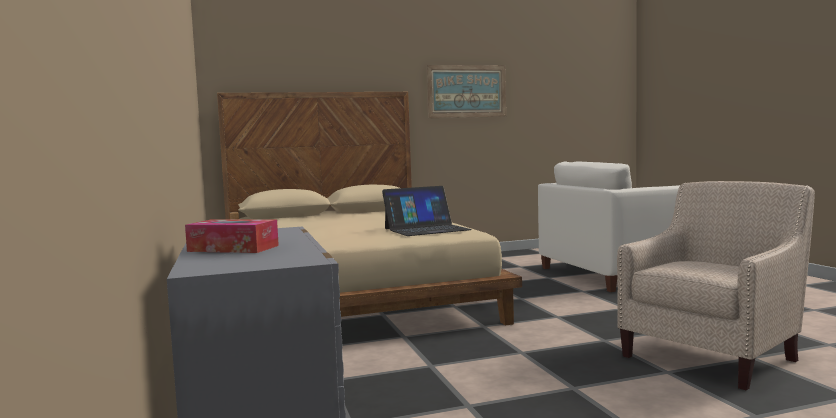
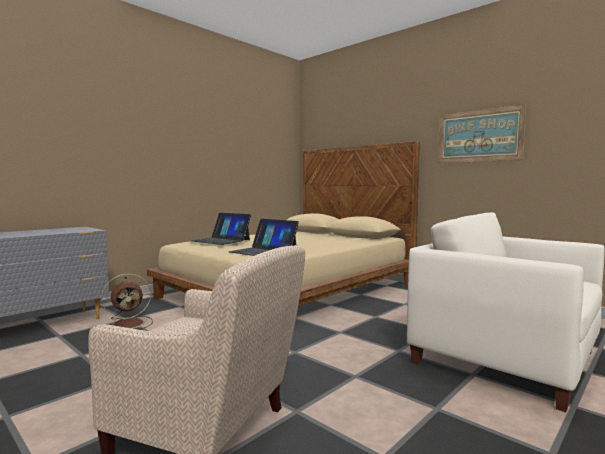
camera: 60 degrees right, 0 degrees up
tissue box [185,220,279,253] -> none
none -> brown fan [101,274,153,330]
none -> laptop [191,213,251,245]

